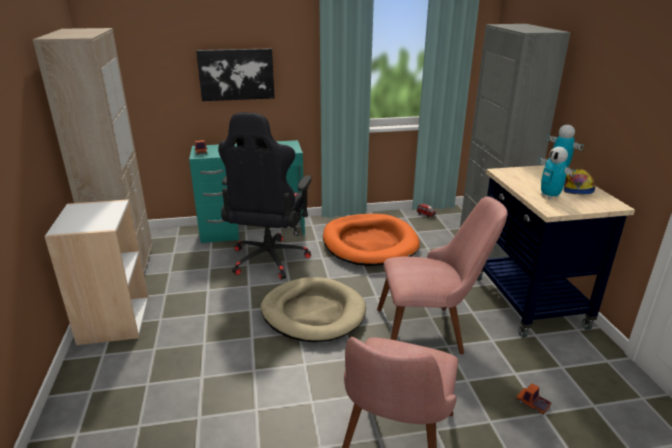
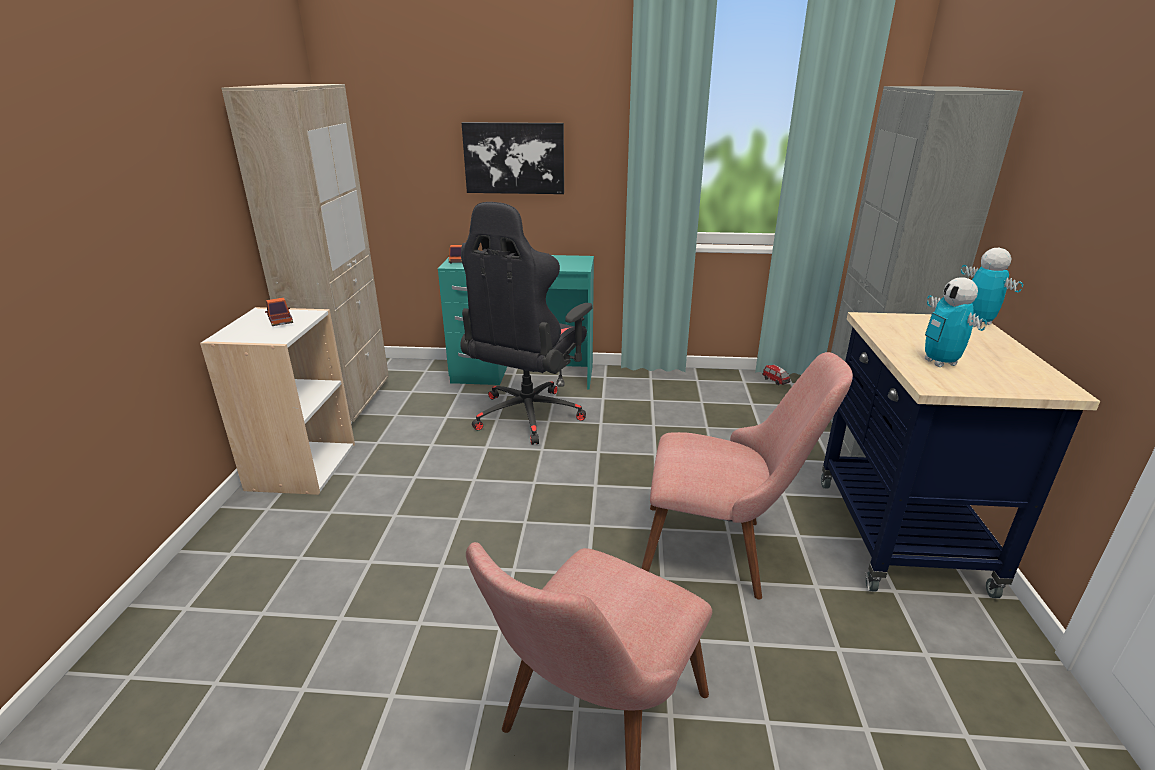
camera: 15 degrees right, 0 degrees up
beige dog bed [261,277,366,342] -> none
orange dog bed [323,214,420,266] -> none
toy truck [516,383,552,415] -> toy truck moved to [265,297,293,326]
cap [564,169,595,195] -> none

